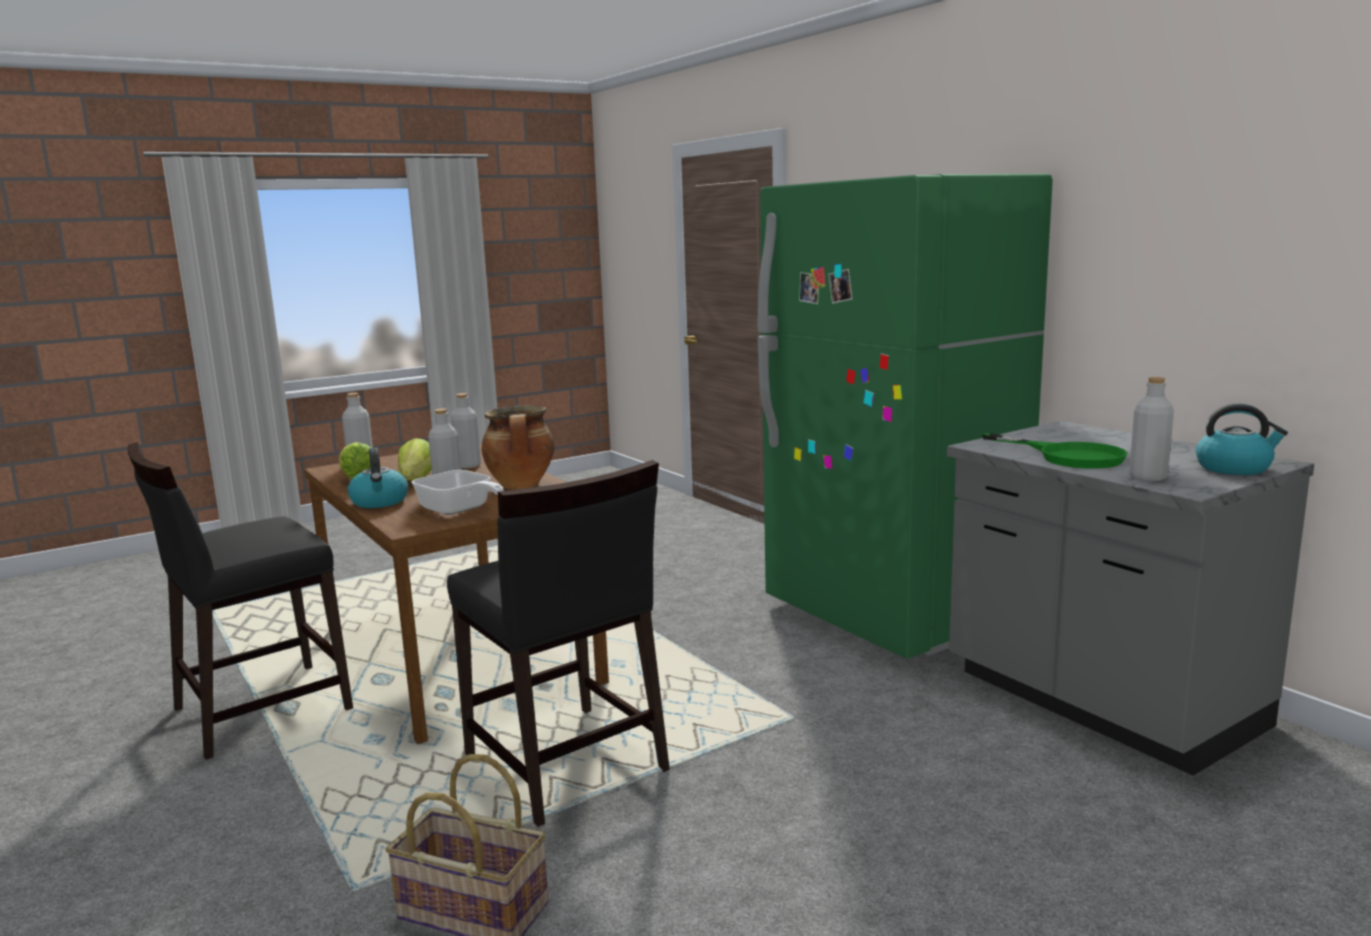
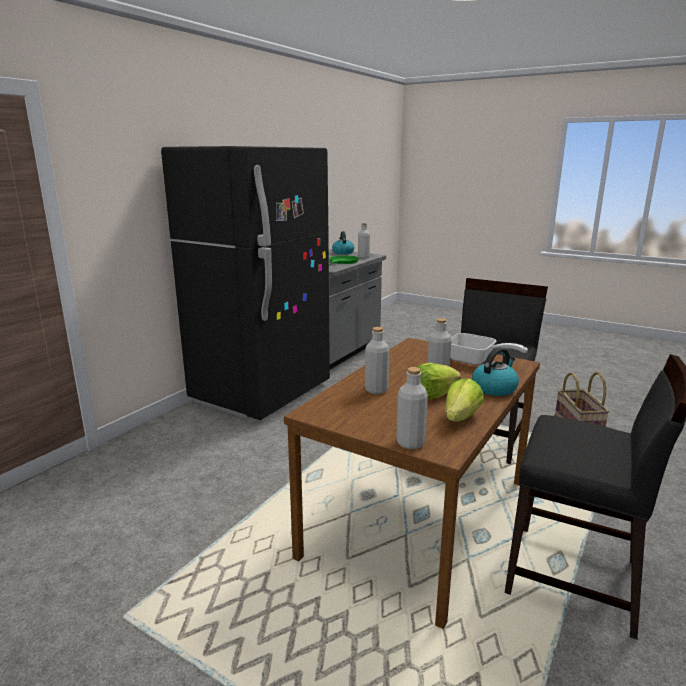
camera: 115 degrees left, 5 degrees up
frying pan [412,470,504,515] -> frying pan turned 105 degrees clockwise [450,333,528,365]
cooking pot [481,405,554,489] -> none
green fridge [757,174,1053,659] -> black fridge [161,146,330,420]

